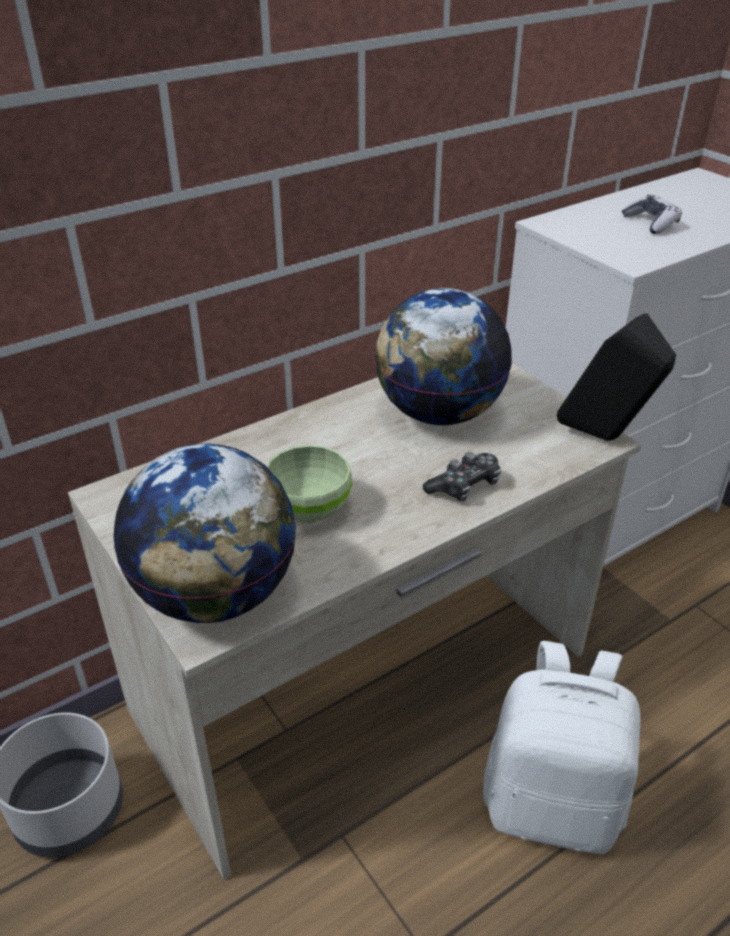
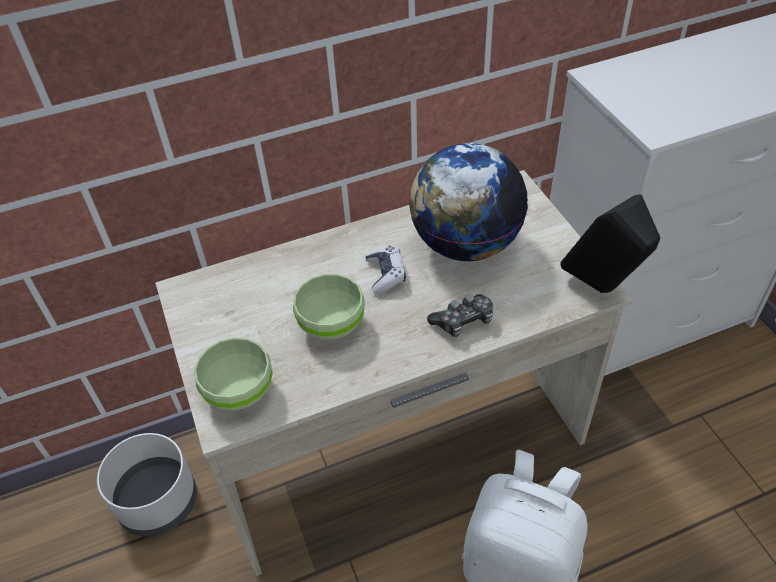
camera: 15 degrees right, 10 degrees up
globe [114,444,296,623] -> green bowl [194,337,273,411]
game controller [622,194,682,234] -> game controller moved to [365,245,406,294]

